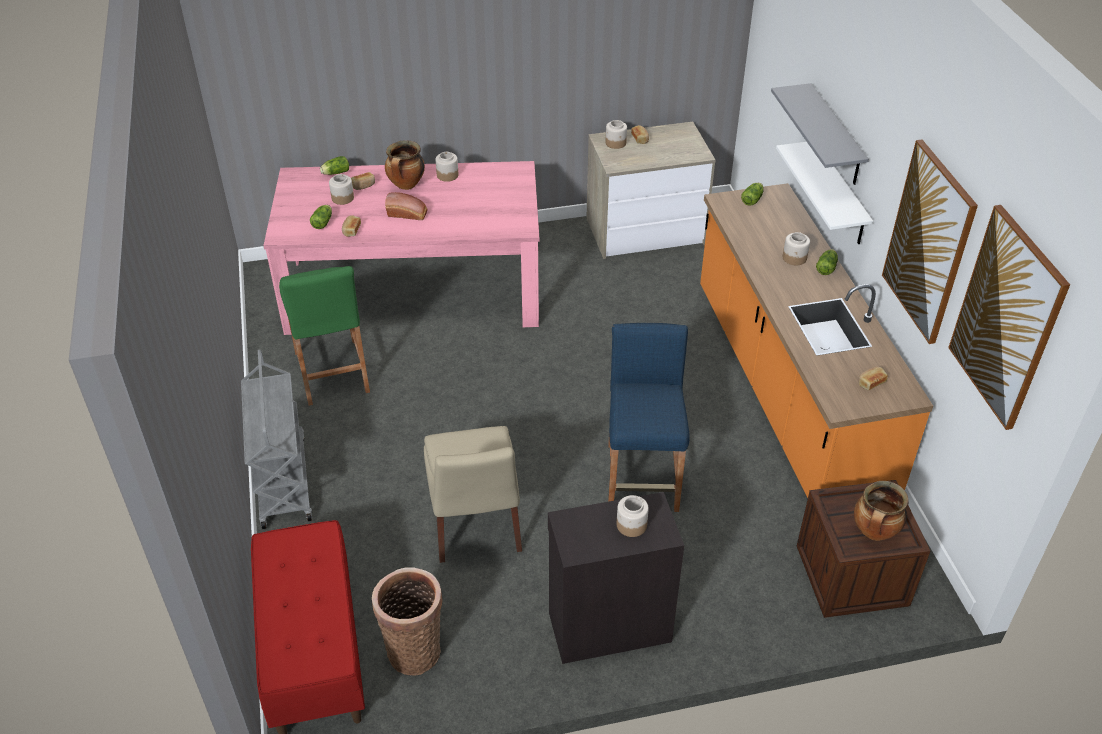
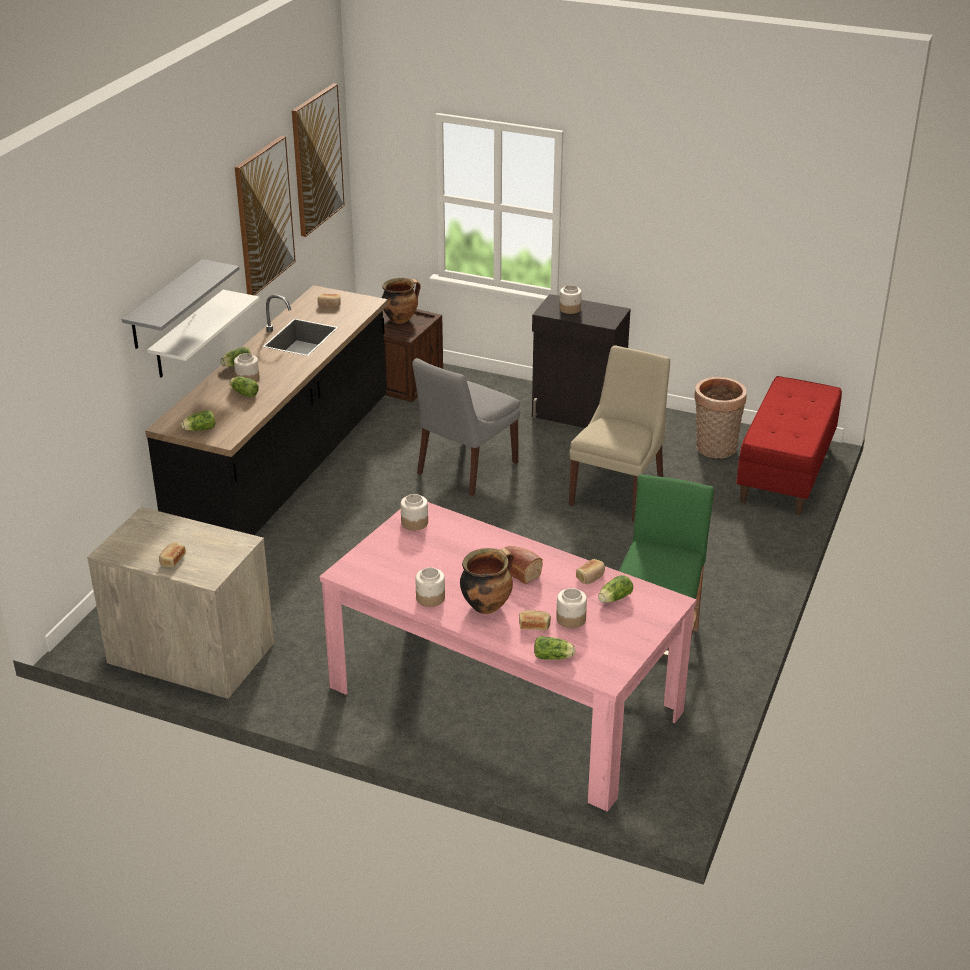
camera: 145 degrees left, 10 degrees down
grey cart [241,349,312,529] -> none
jar [605,120,627,149] -> jar moved to [401,494,428,531]
blue stool [608,323,689,512] -> grey chair [412,358,520,496]
orange counter [700,183,933,498] -> black counter [145,285,388,535]
none -> lettuce [229,376,259,398]

